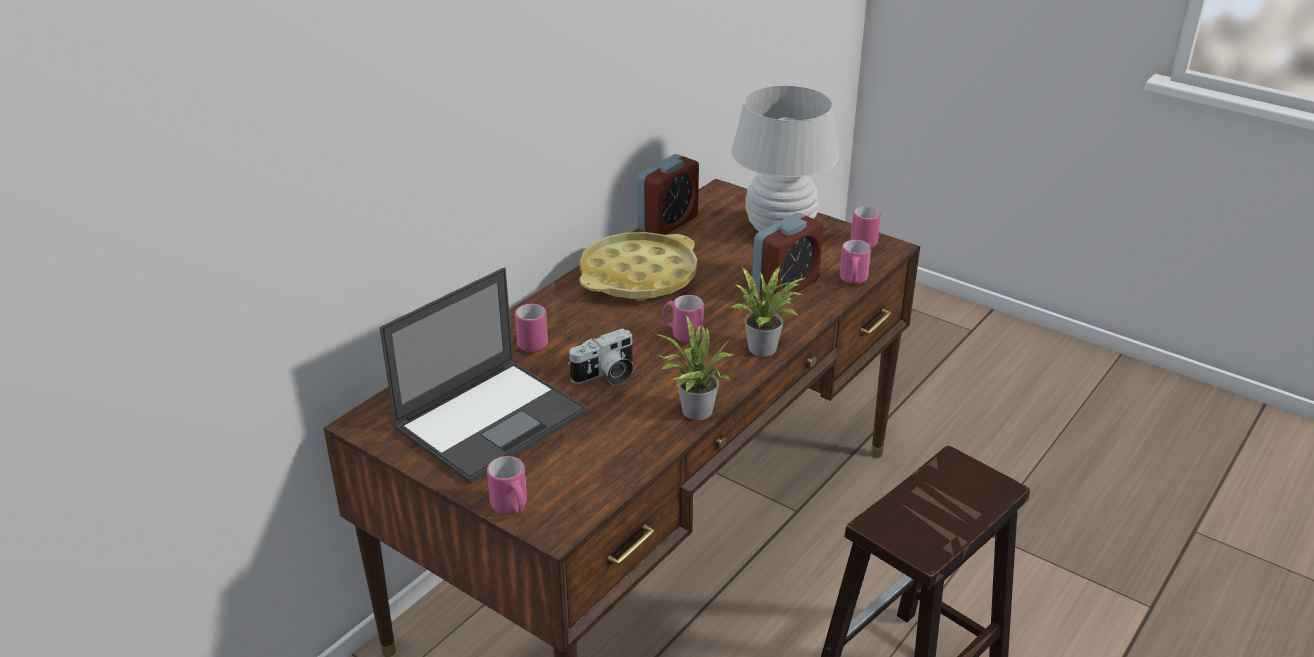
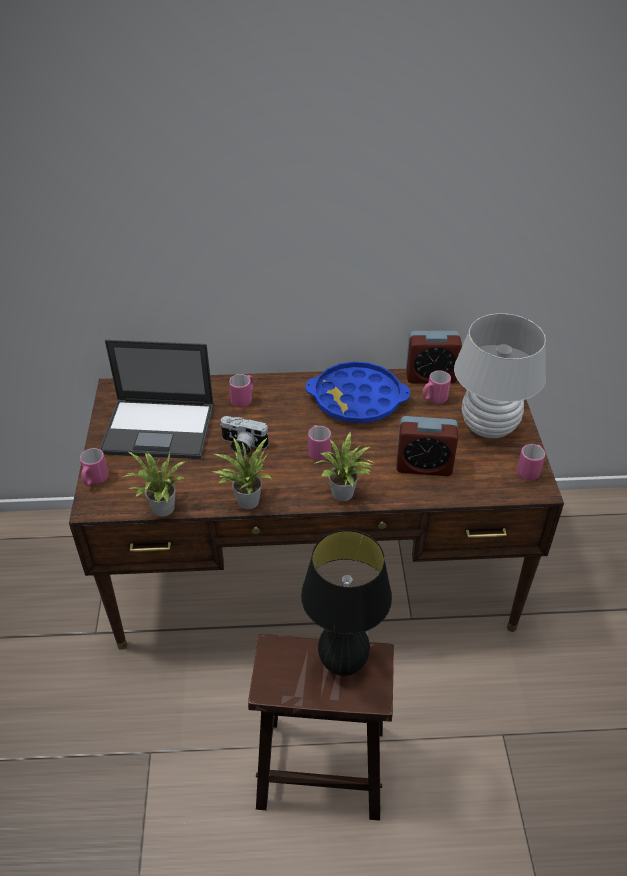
camera: 50 degrees right, 10 degrees up
yellow tray [579,232,697,301] -> blue tray [306,361,410,423]
pink mug [840,240,871,284] -> pink mug moved to [422,370,451,404]
none -> potted plant [124,451,186,517]
none -> black table lamp [301,530,392,676]

